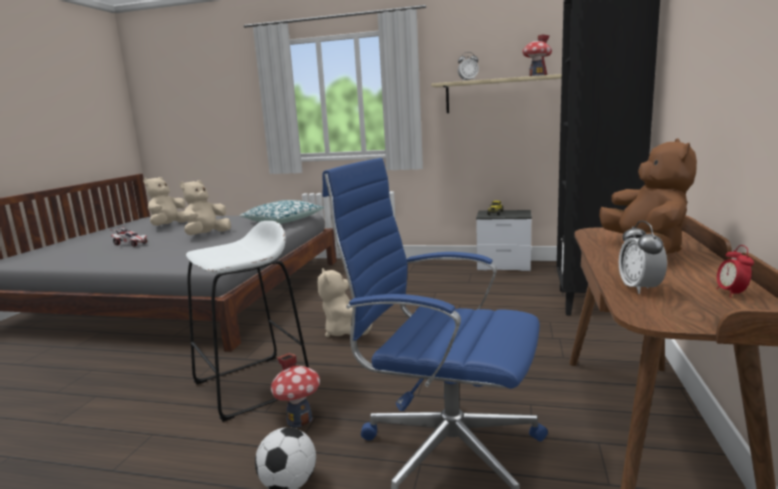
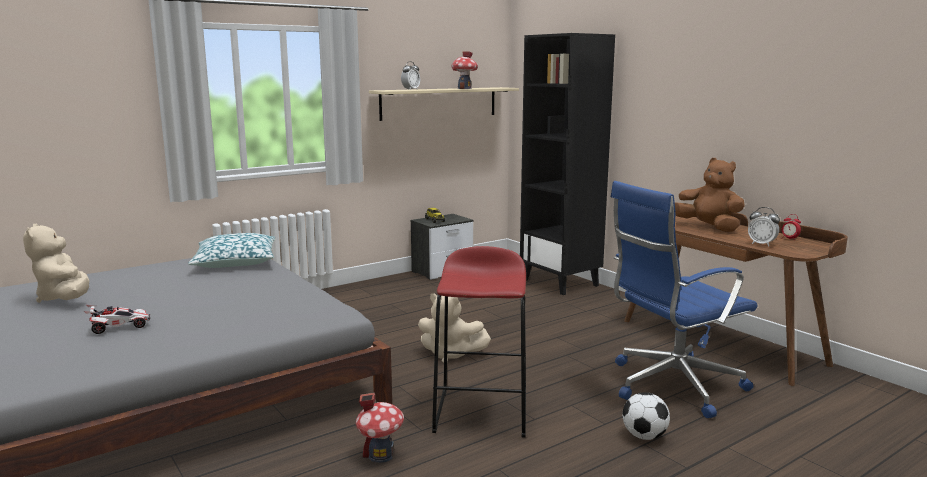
camera: 50 degrees left, 0 degrees up
beige plush toy [180,180,231,235] -> none
white stool [186,221,309,422] -> red stool [432,246,526,437]
toy house [271,353,320,428] -> toy house moved to [356,393,404,463]

